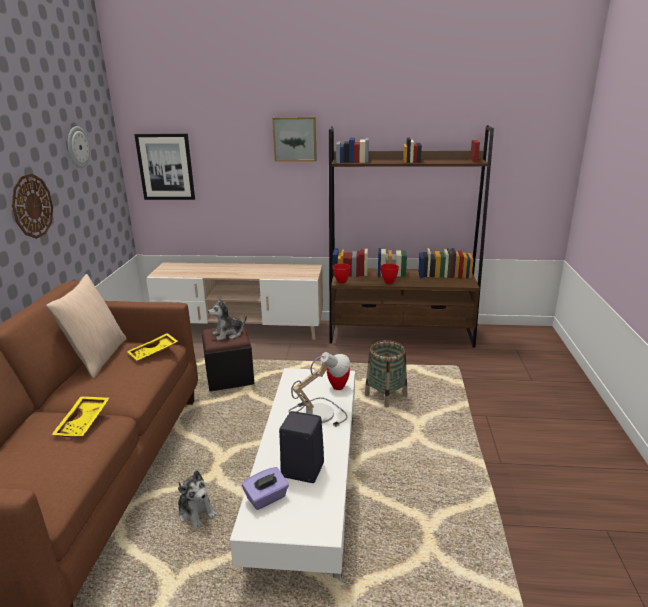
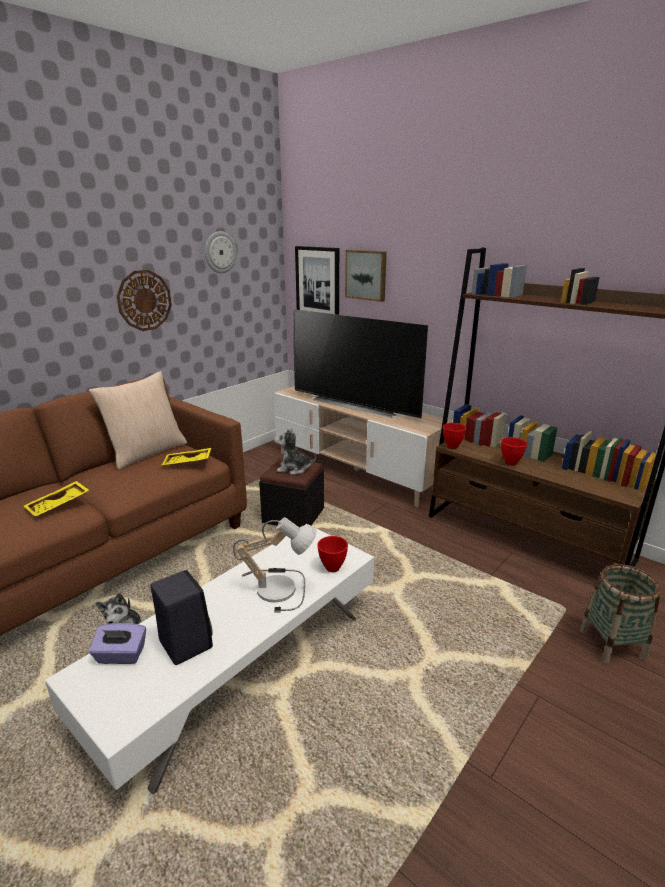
camera: 35 degrees right, 0 degrees up
picture [272,117,317,162] -> picture moved to [345,250,387,302]
basket [365,340,407,407] -> basket moved to [580,564,660,664]
none -> television [292,309,428,418]

